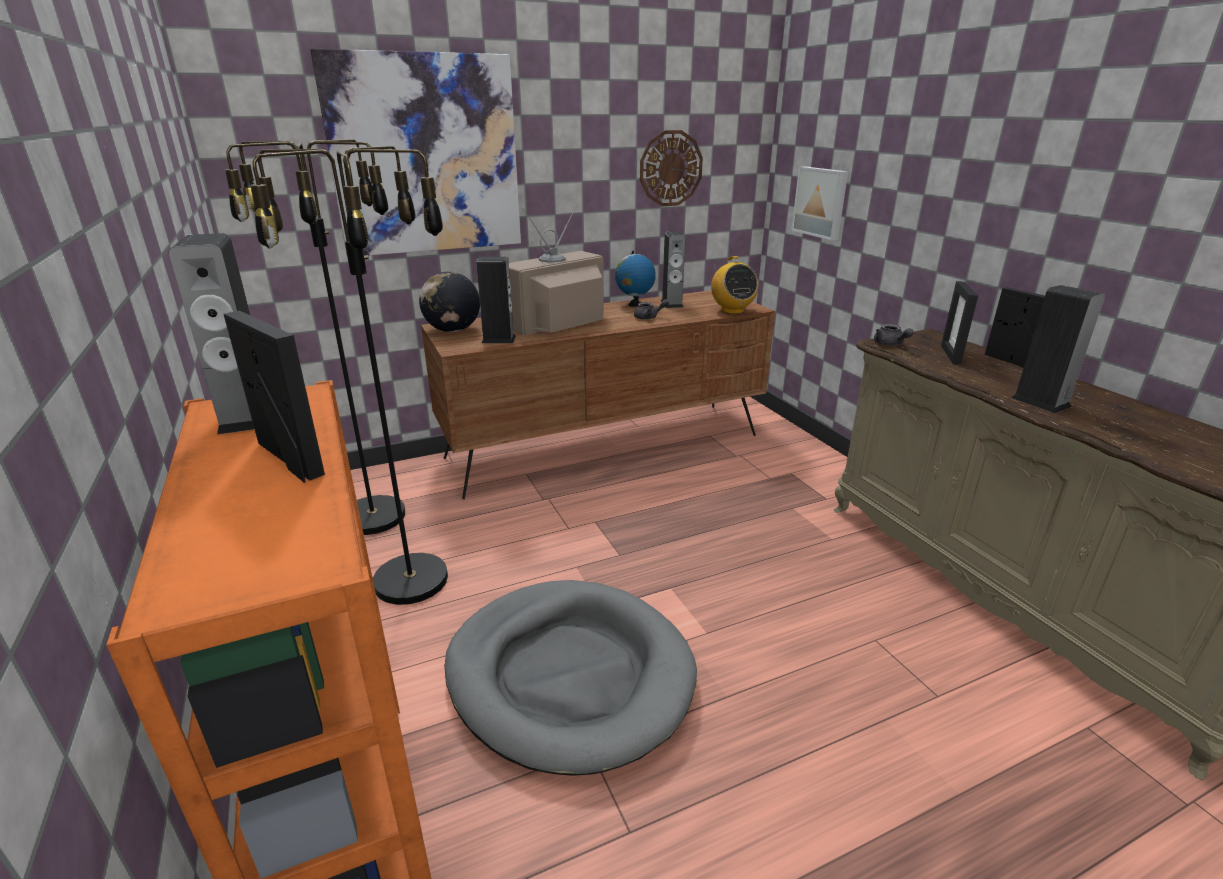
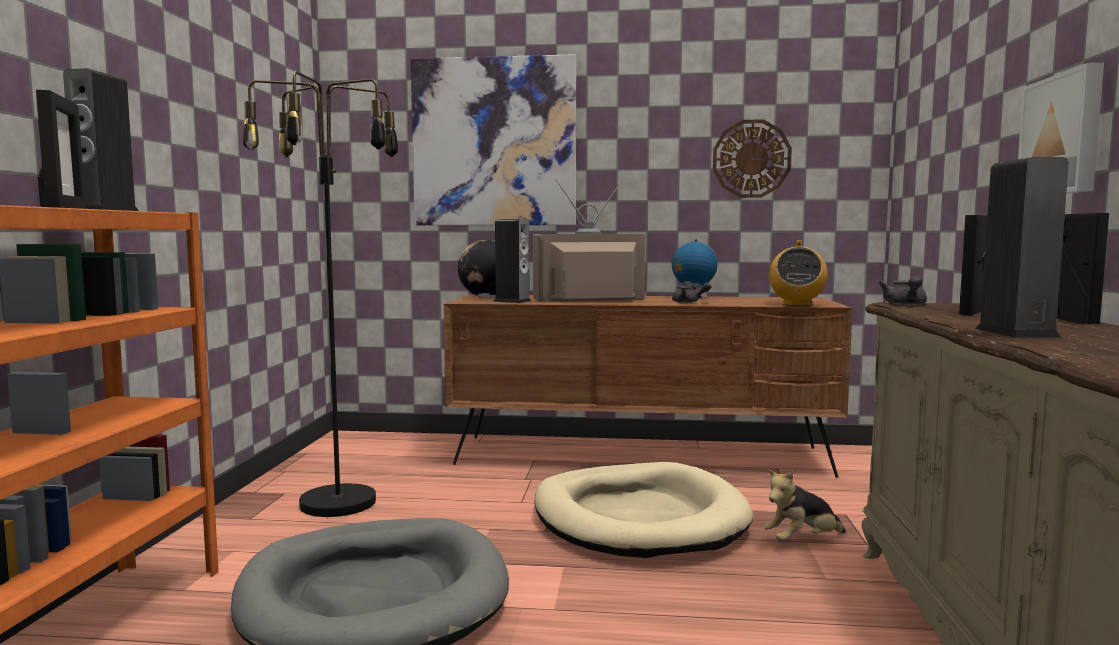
camera: 30 degrees right, 20 degrees down
floor lamp [225,139,405,535] -> none
speaker [661,232,685,308] -> none
picture [791,166,848,240] -> picture moved to [1018,63,1104,194]
none -> beige dog bed [534,462,753,558]
none -> plush toy [763,469,846,541]

